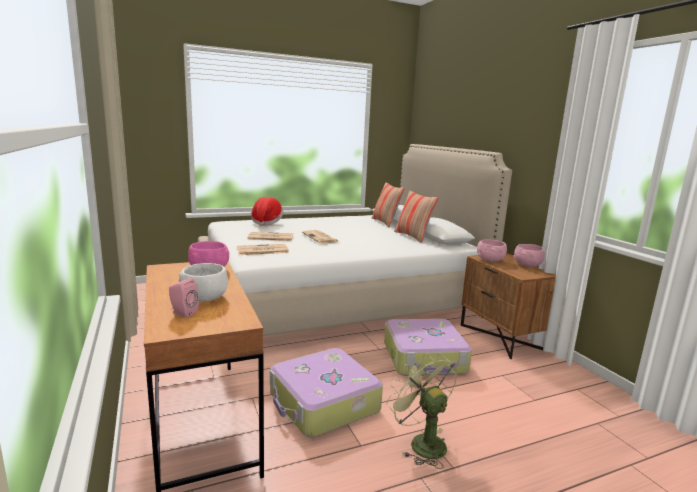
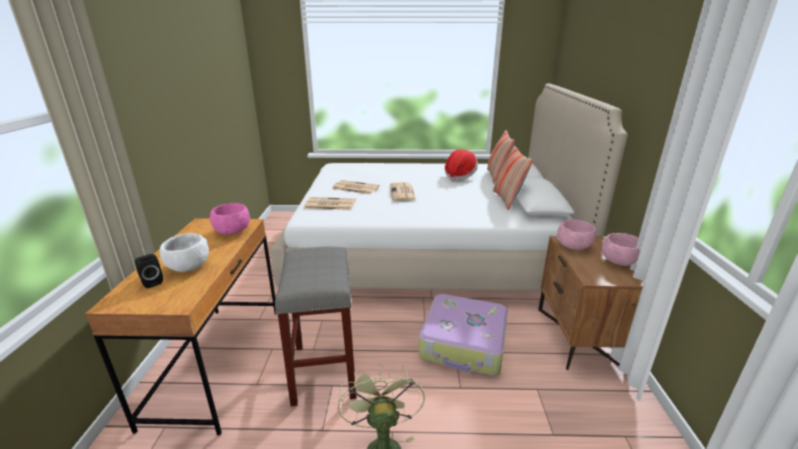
camera: 25 degrees right, 10 degrees up
pink speaker [169,278,199,317] -> black speaker [135,254,163,288]
hat [251,197,283,226] -> hat moved to [445,149,478,181]
suitcase [270,348,383,437] -> grey stool [275,247,357,406]

